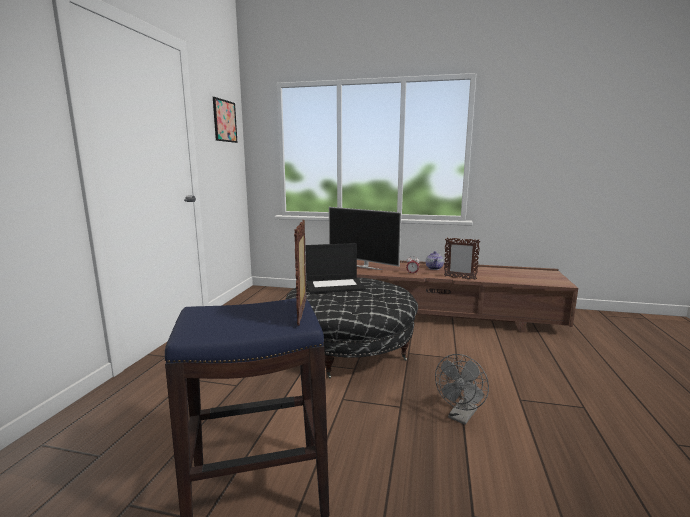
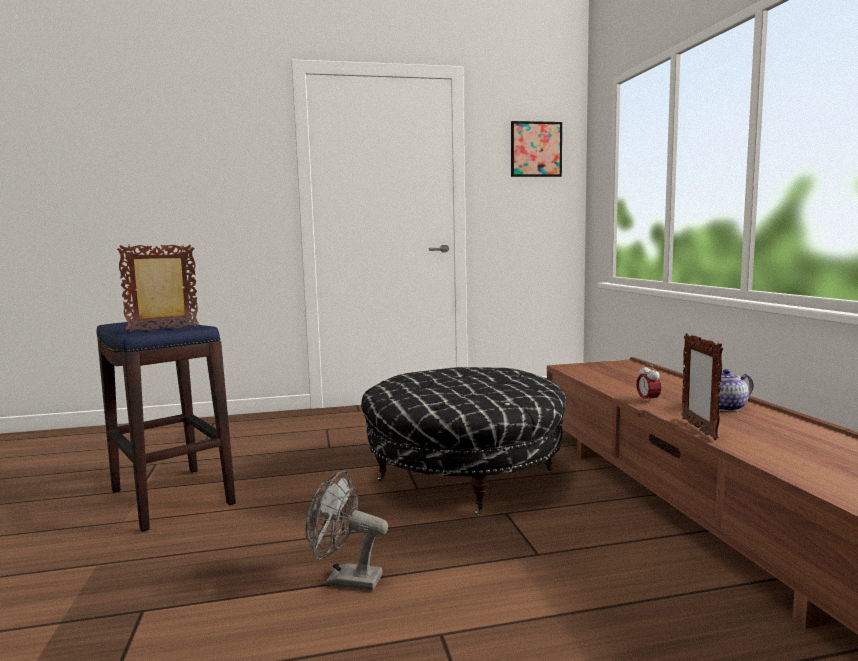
camera: 65 degrees right, 5 degrees down
laptop [305,243,366,294] -> none
television [329,207,401,270] -> none

